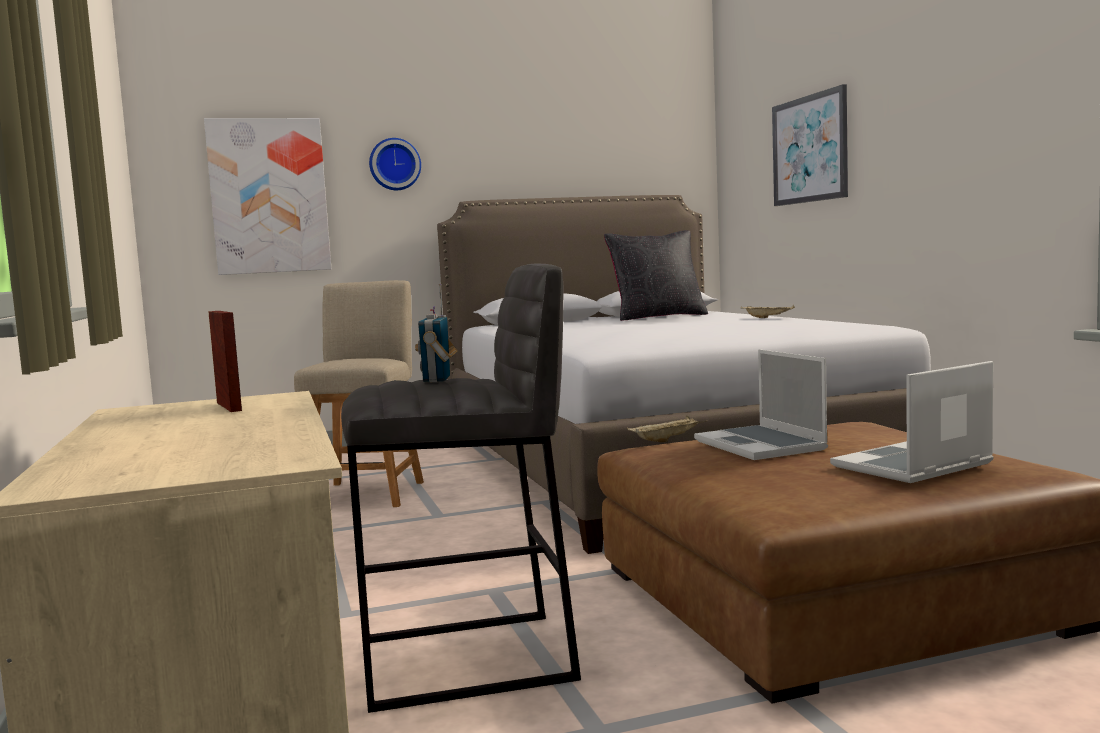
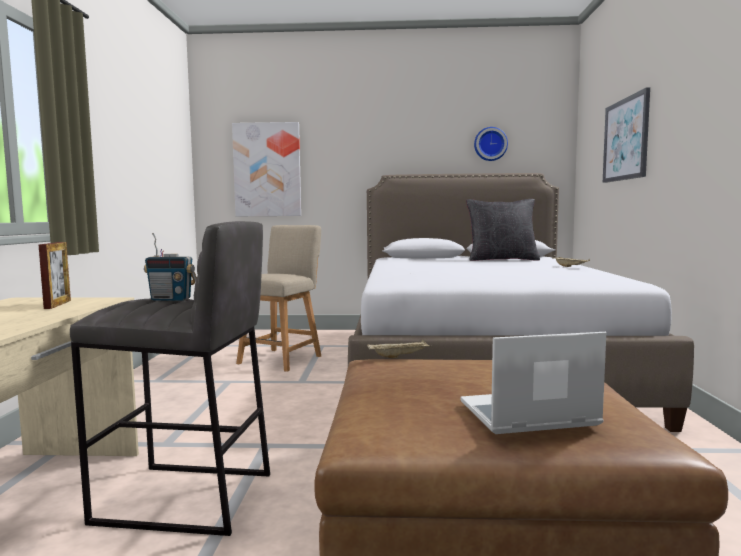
camera: 20 degrees right, 0 degrees up
wall clock [369,138,421,190] -> wall clock moved to [474,127,508,161]
radio [415,284,457,382] -> radio turned 105 degrees counterclockwise [144,233,197,301]
laptop [694,349,828,460] -> none

